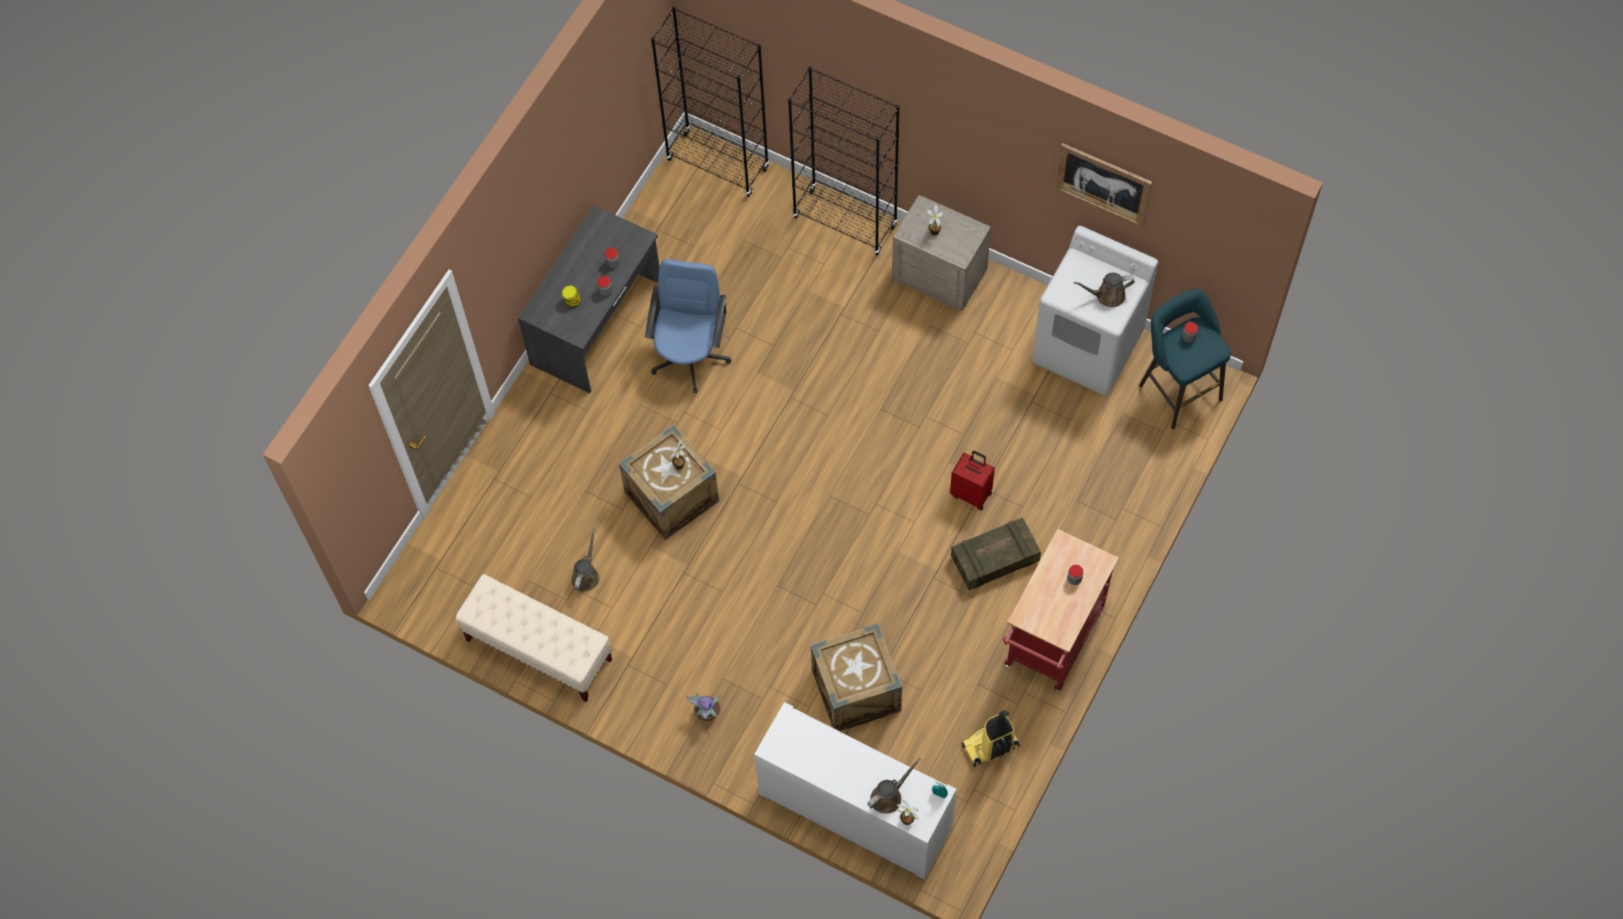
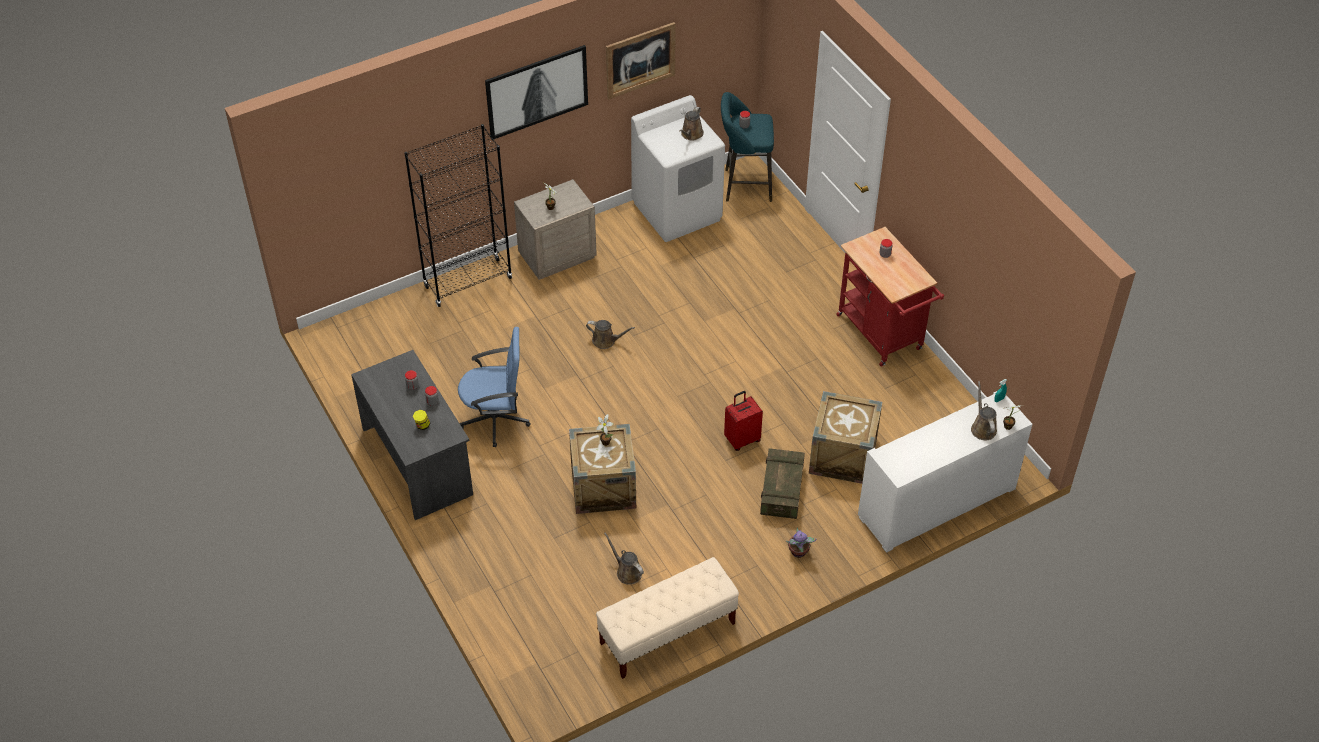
camera: 60 degrees left, 15 degrees down
blue office chair [645,259,731,393] -> blue office chair turned 135 degrees clockwise [458,327,531,447]
black bookcase [651,7,769,197] -> none
red suitcase [950,451,995,510] -> red suitcase moved to [724,391,763,451]
crate [951,517,1041,590] -> crate moved to [760,448,805,519]
vacuum cleaner [961,710,1020,767] -> none
none -> picture [485,45,588,140]
none -> brown watering can [586,320,635,349]

